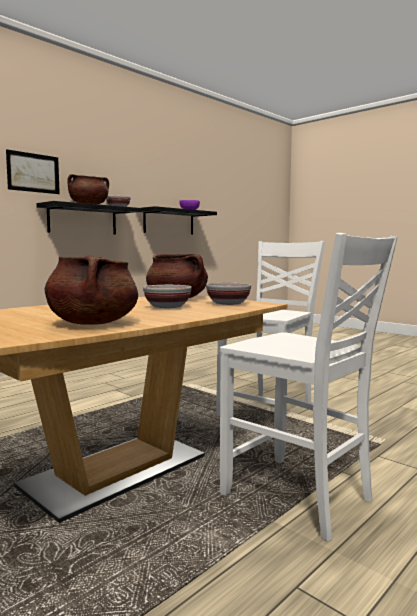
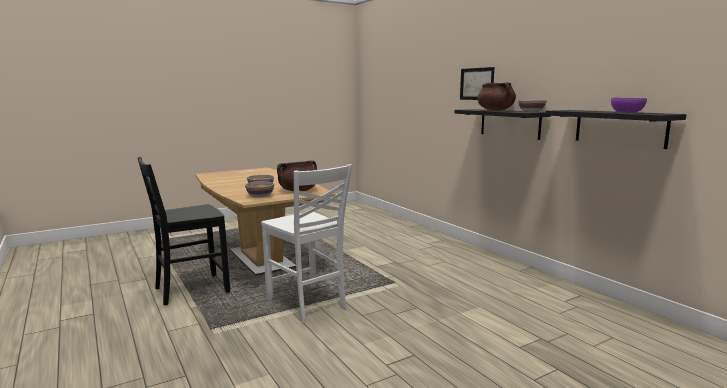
camera: 105 degrees right, 5 degrees up
brown cooking pot [45,255,138,325] -> none
white chair [220,233,398,542] -> black chair [138,157,230,306]

